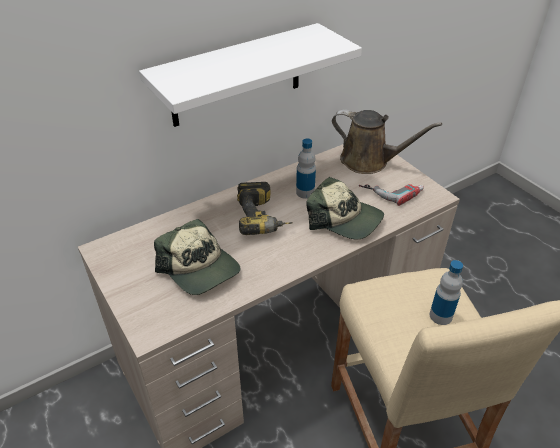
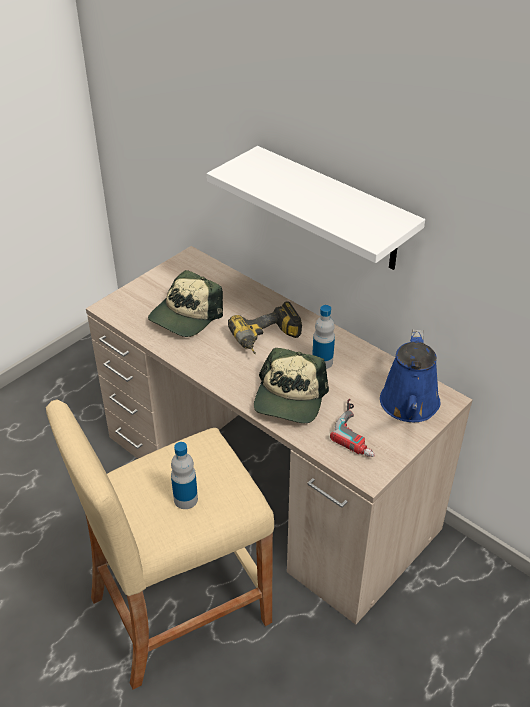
camera: 75 degrees right, 0 degrees up
brown watering can [332,109,442,174] -> blue watering can [380,329,440,422]

